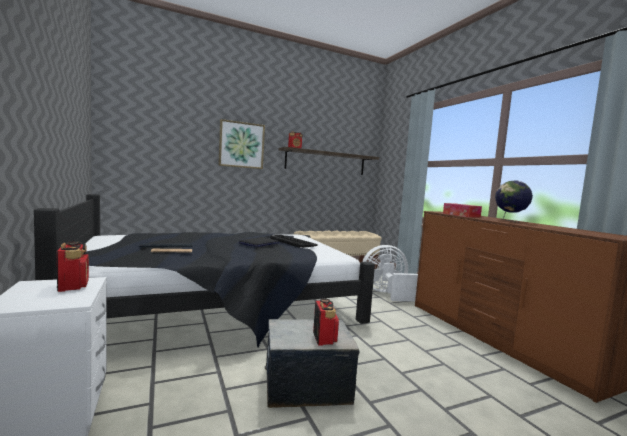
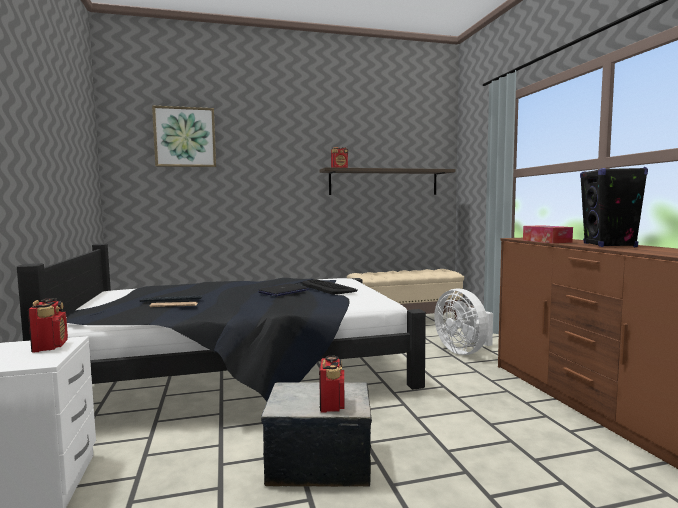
camera: 10 degrees right, 0 degrees up
picture [218,119,265,169] -> picture moved to [152,105,216,167]
white fan [362,245,418,301] -> white fan turned 120 degrees counterclockwise [434,288,493,355]
globe [495,181,533,222] -> black speaker [580,167,648,247]

